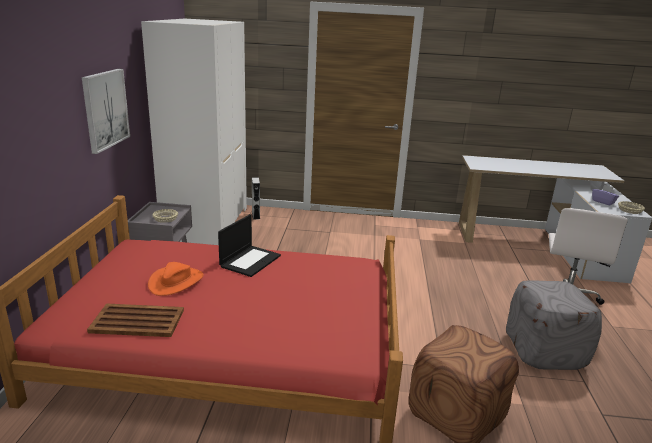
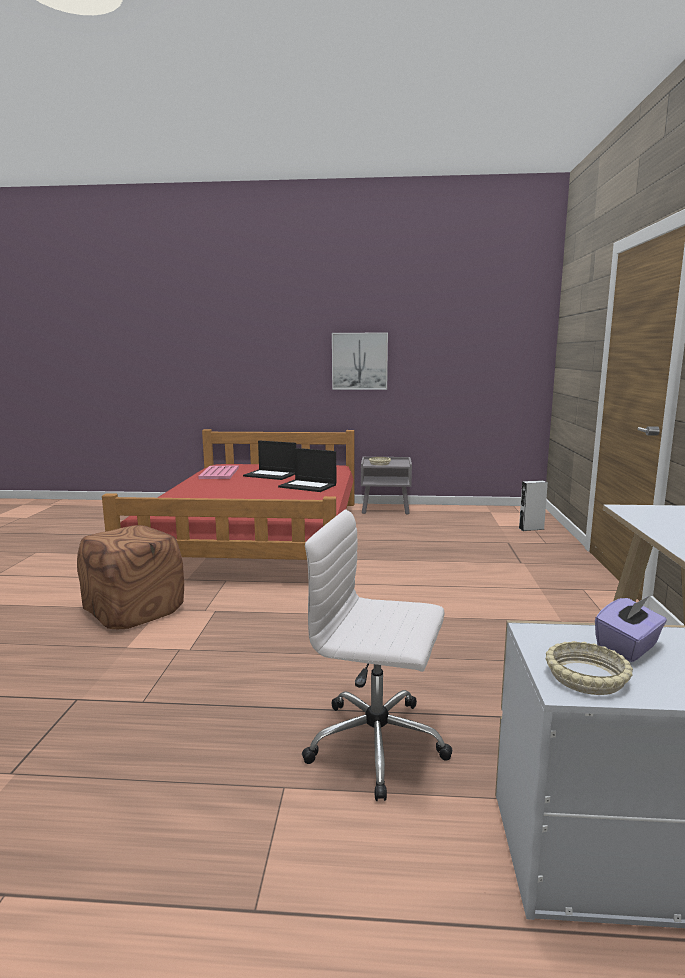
camera: 90 degrees right, 10 degrees down
brown tray [87,303,184,337] -> pink tray [198,466,239,479]
white wardrobe [141,19,247,245] -> none
orange hat [148,262,204,296] -> laptop [243,440,296,480]
grey ottoman [506,281,602,370] -> none

